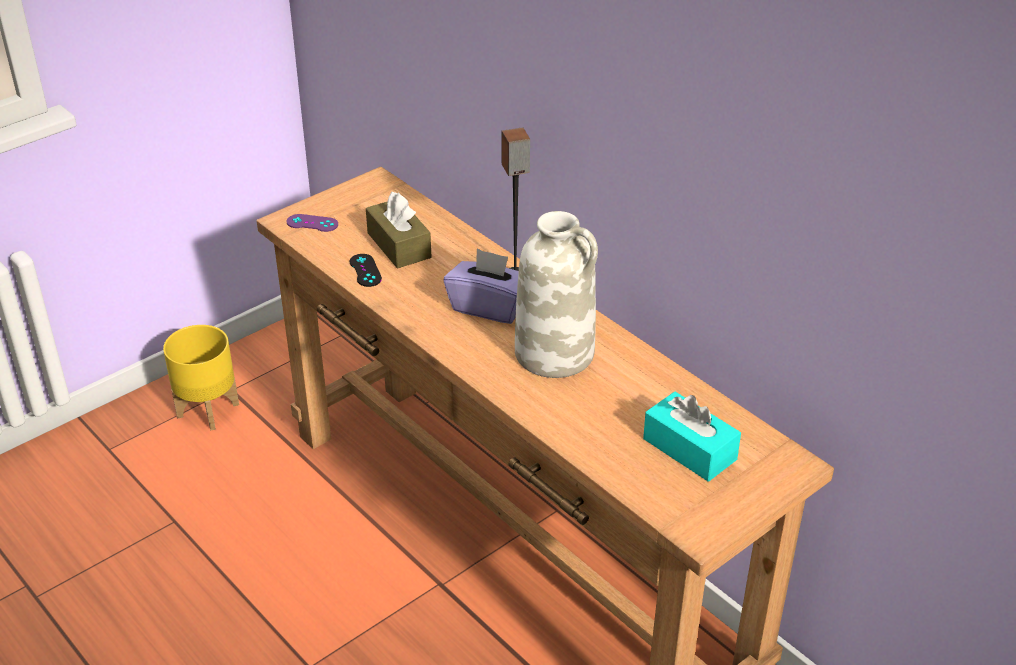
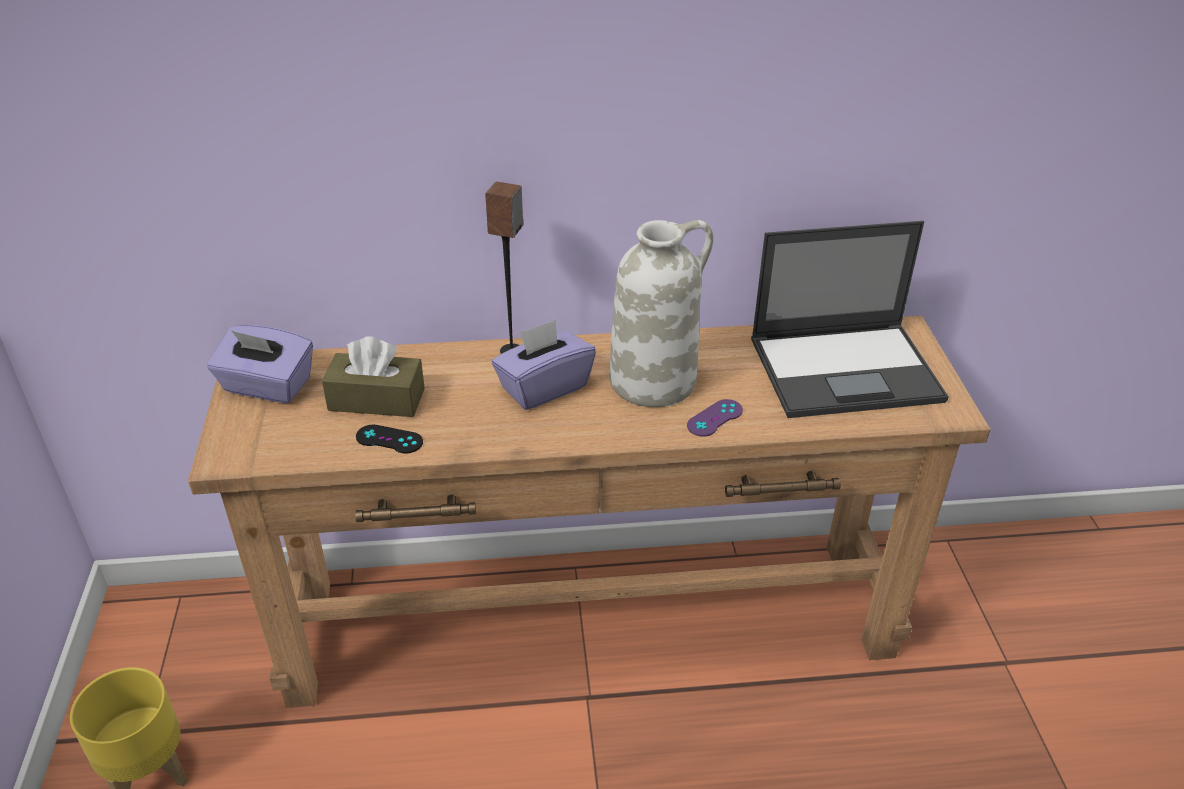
camera: 55 degrees left, 0 degrees up
purple game controller [287,214,338,232] -> purple game controller moved to [687,399,743,437]
turquoise tissue box [643,392,741,482] -> laptop [751,221,949,418]
none -> purple tissue box [207,325,313,403]

